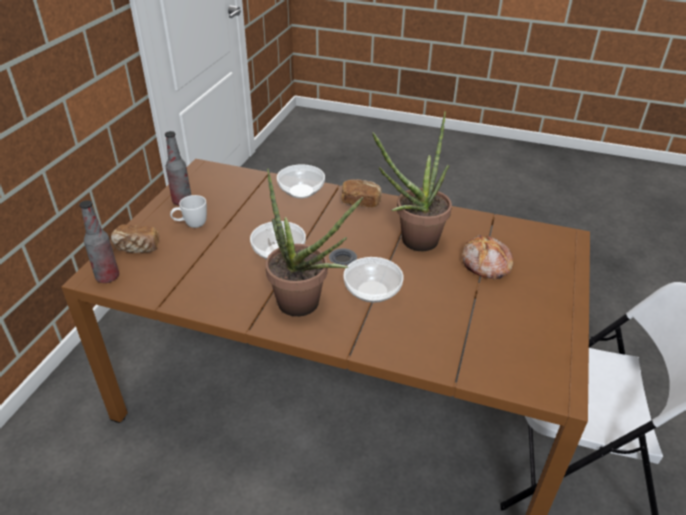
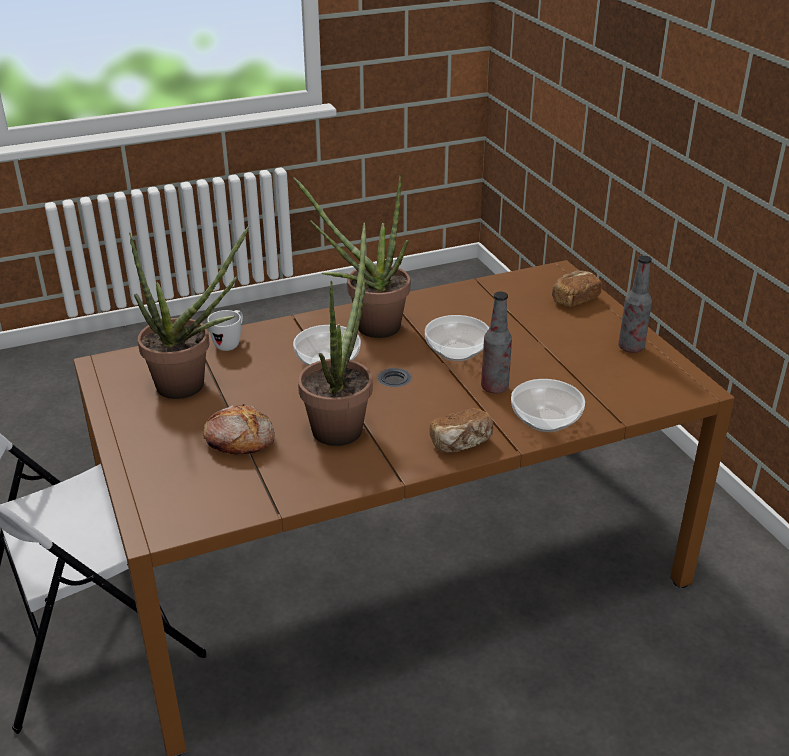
camera: 140 degrees right, 5 degrees down
bottle [79,200,119,283] -> bottle moved to [481,292,512,394]
white mug [170,195,207,228] -> white mug moved to [207,310,243,351]
none -> potted plant [129,226,249,399]

